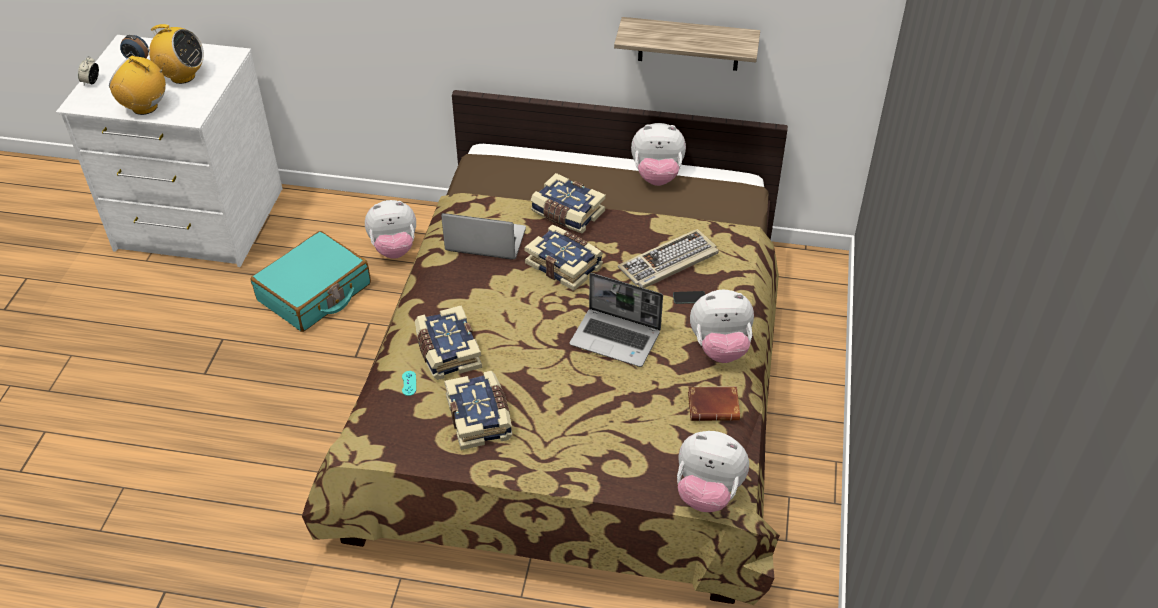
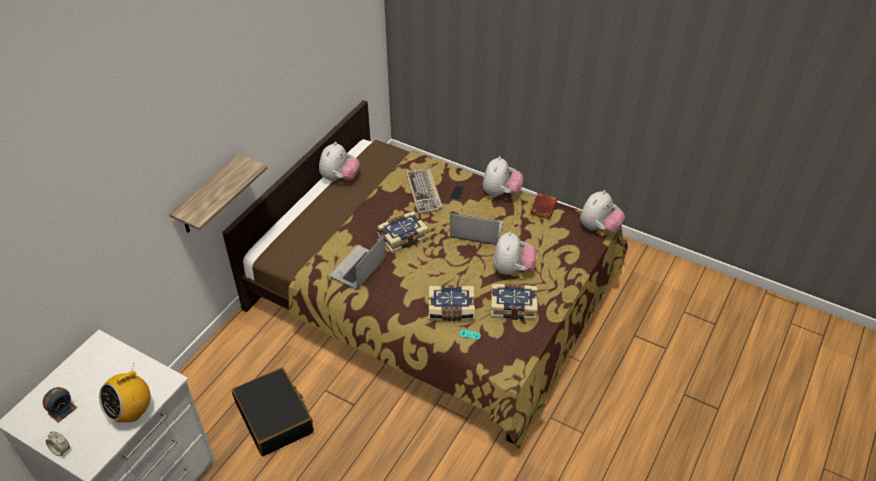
camera: 70 degrees left, 0 degrees up
radio [139,24,204,84] -> none
turquoise suitcase [251,231,371,332] -> black suitcase [232,367,314,456]
plush toy [365,200,416,259] -> plush toy moved to [493,231,536,275]
book [531,173,606,234] -> none
laptop [570,273,663,367] -> laptop turned 120 degrees counterclockwise [450,213,503,245]
shelf [614,17,760,71] -> shelf moved to [169,154,268,233]

